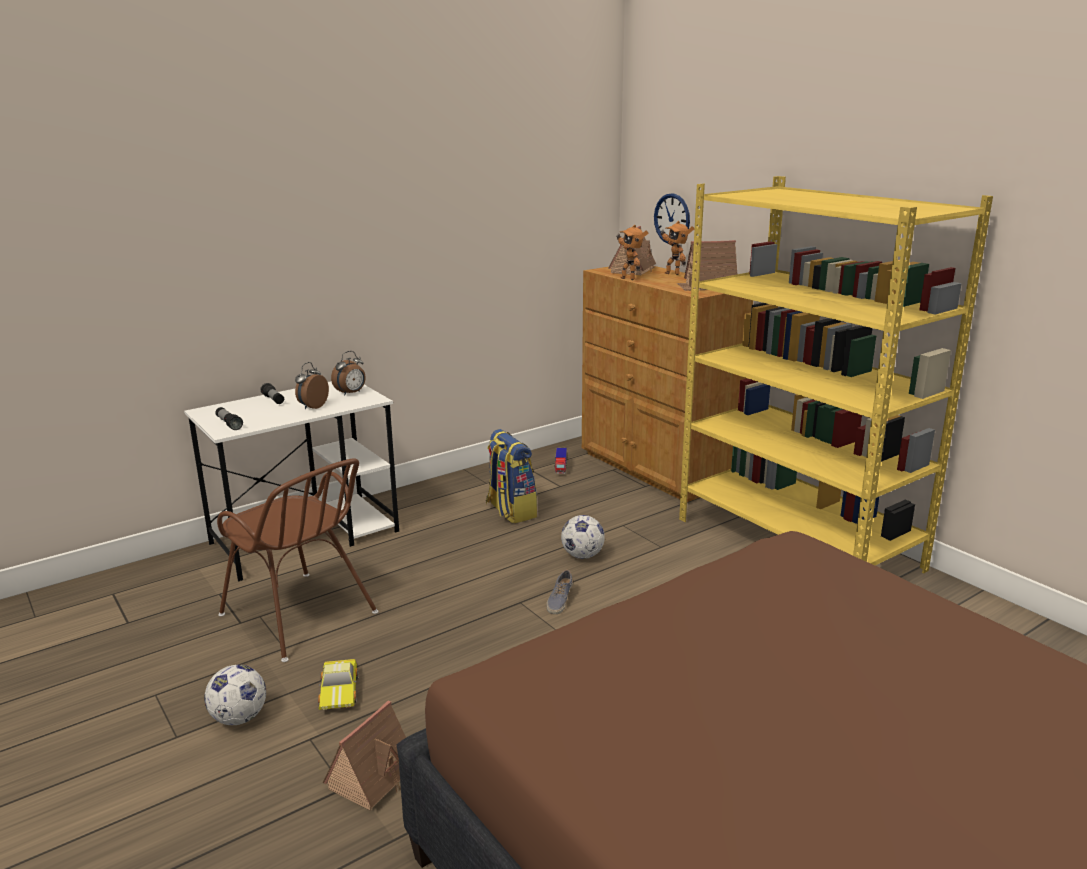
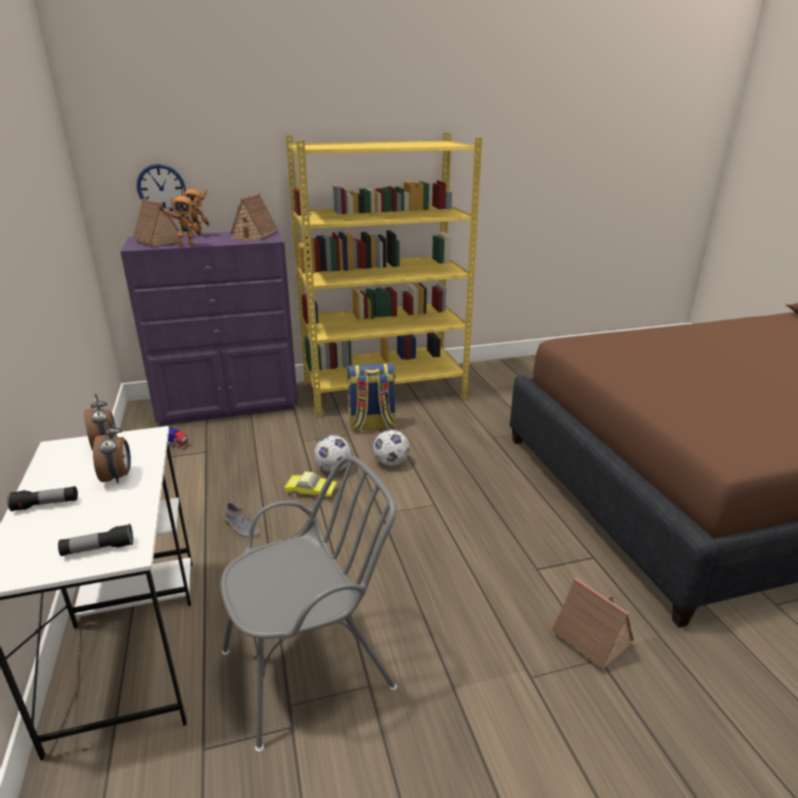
camera: 70 degrees left, 5 degrees up
football [204,665,266,725] -> football moved to [373,430,409,466]
brown chair [217,458,379,662] -> grey chair [220,456,397,752]
alarm clock [295,362,329,410] -> alarm clock turned 150 degrees counterclockwise [93,420,131,484]
toy car [318,659,358,710] -> toy car moved to [284,471,337,498]
backpack [486,429,537,523] -> backpack moved to [347,363,396,431]
shoe [546,570,573,614] -> shoe moved to [223,502,260,538]
brown dresser [582,266,753,502] -> purple dresser [120,229,298,425]

